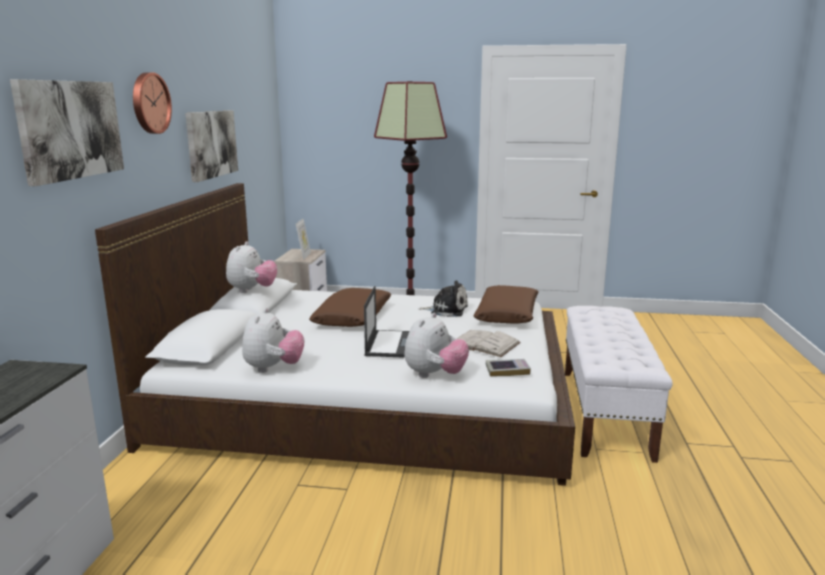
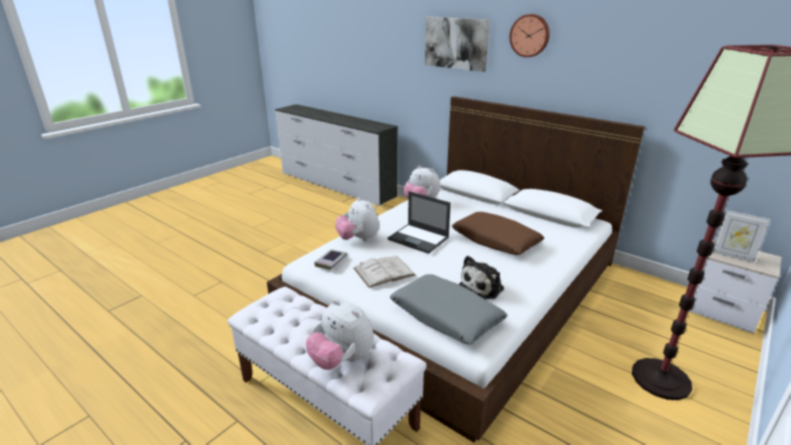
camera: 120 degrees right, 10 degrees up
picture [185,111,238,182] -> none
plush toy [226,242,277,293] -> plush toy moved to [306,299,374,370]
brown pillow [474,285,538,323] -> grey pillow [390,274,508,345]

